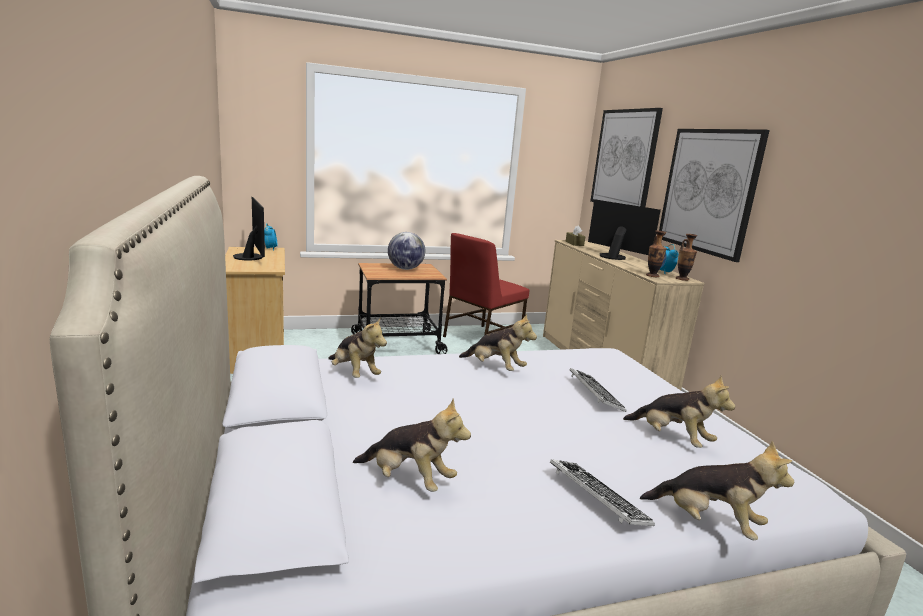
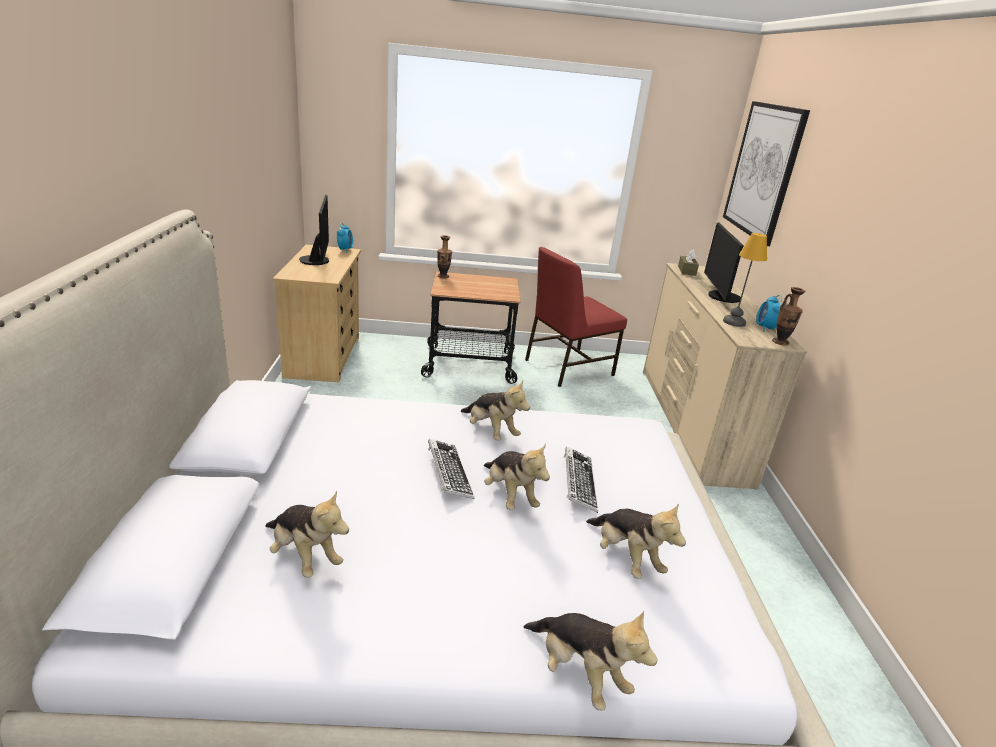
camera: 15 degrees right, 10 degrees up
plush toy [328,318,387,378] -> plush toy moved to [484,444,550,510]
globe [388,232,425,270] -> none
keyboard [550,459,655,526] -> keyboard moved to [428,438,475,499]
monitor [588,199,661,260] -> monitor turned 150 degrees counterclockwise [704,222,744,303]
vase [646,231,667,277] -> vase moved to [437,235,452,278]
picture [659,129,770,262] -> none
none -> table lamp [723,233,767,327]

